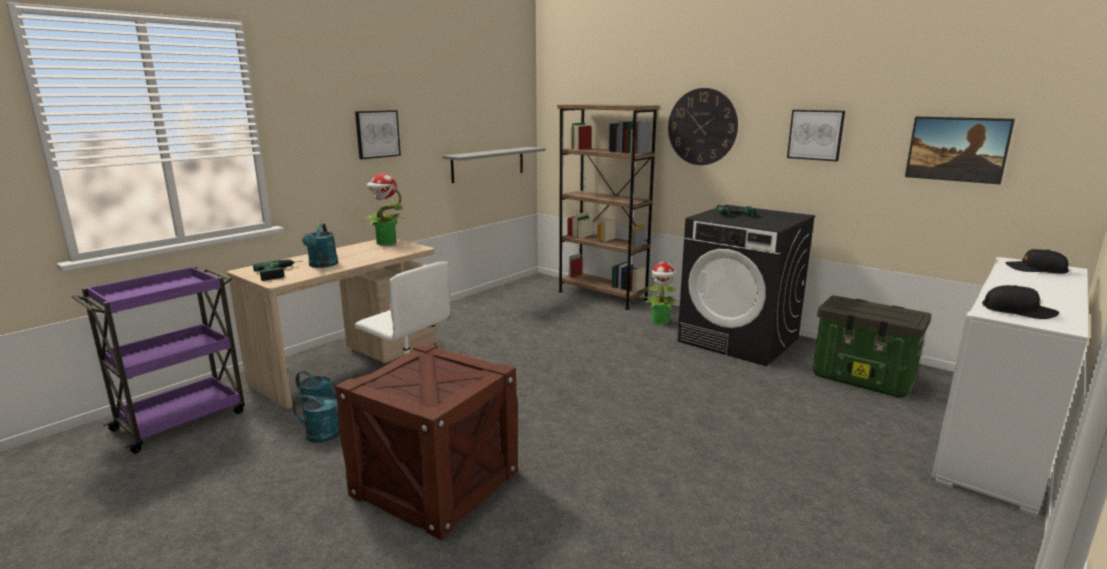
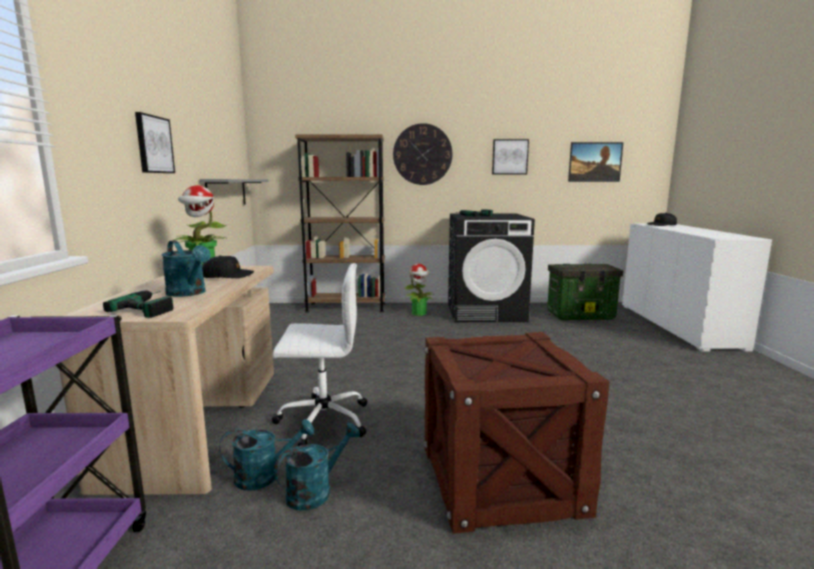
camera: 40 degrees left, 5 degrees down
black cap [982,285,1059,319] -> black cap moved to [202,255,254,278]

